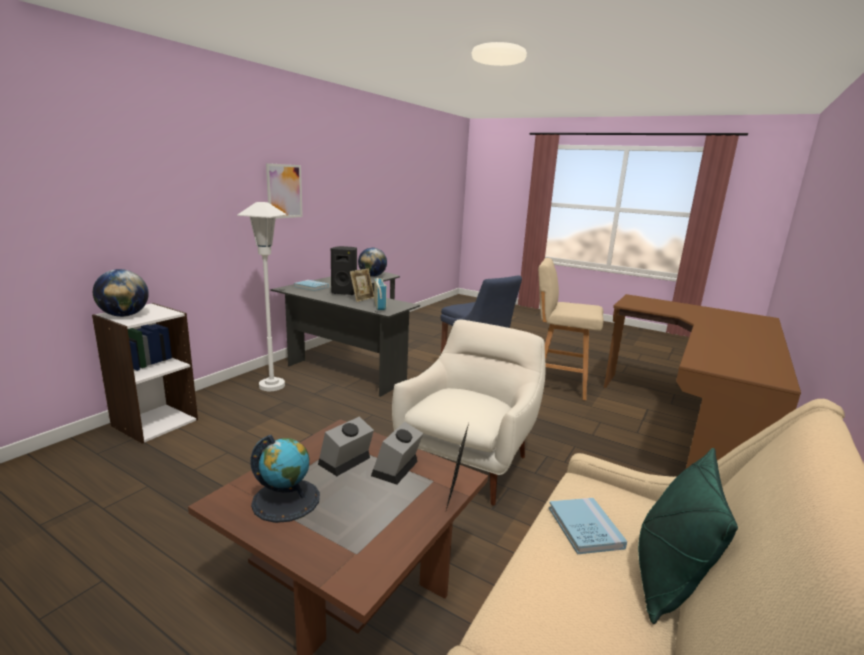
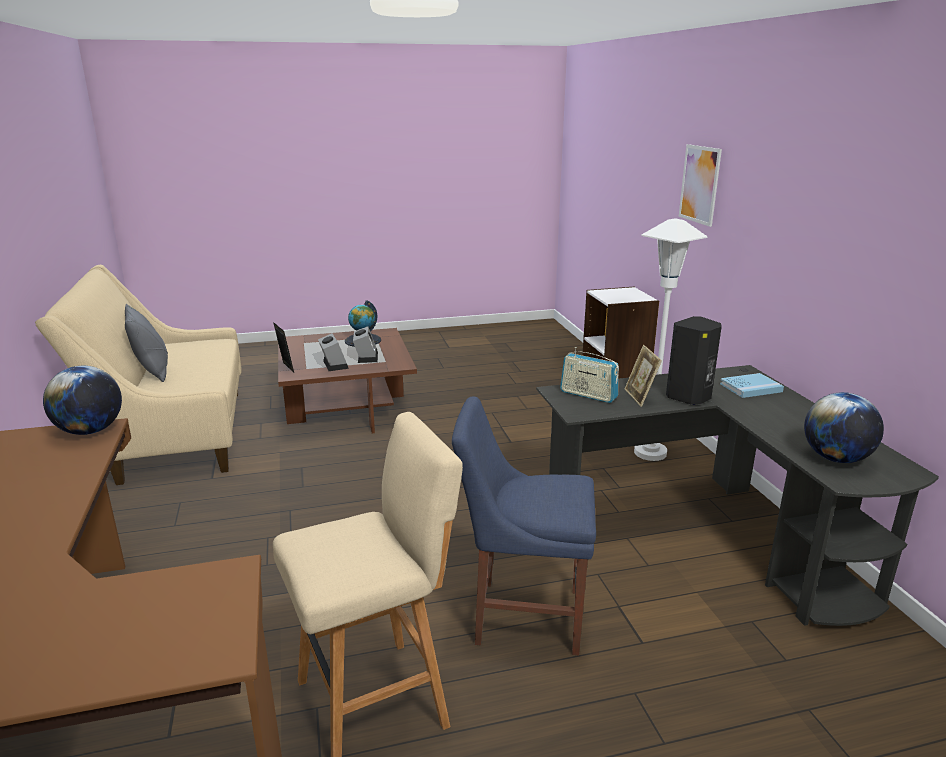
camera: 135 degrees right, 5 degrees up
globe [93,269,149,317] -> globe moved to [43,366,122,435]
picture [266,163,303,219] -> picture moved to [679,144,722,227]
white armchair [392,320,546,506] -> none
blue book [549,498,627,554] -> none
green pillow [638,448,738,624] -> grey pillow [125,304,168,382]

